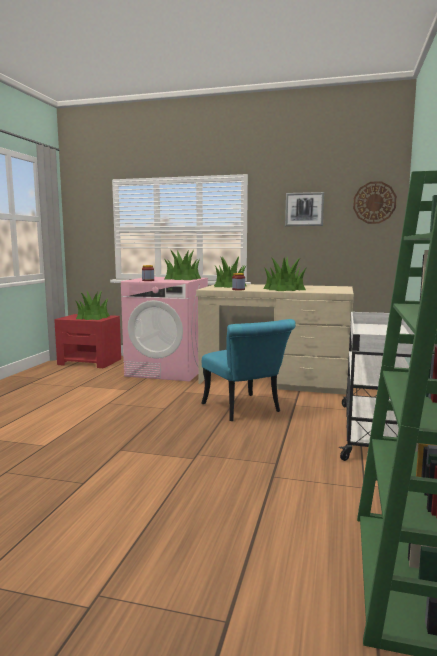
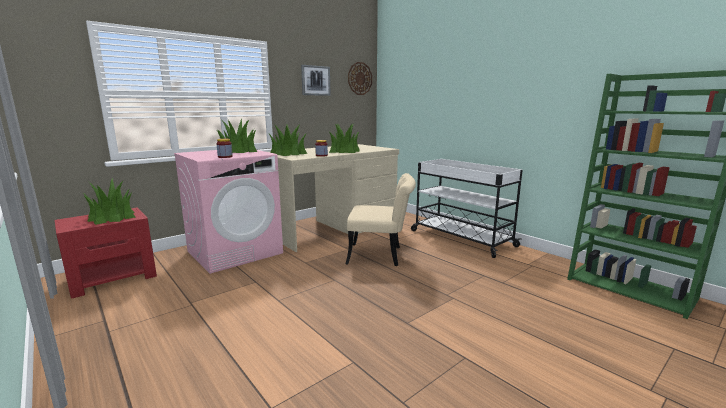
camera: 55 degrees left, 5 degrees up
turquoise chair [201,319,296,421] -> beige chair [346,173,416,266]

